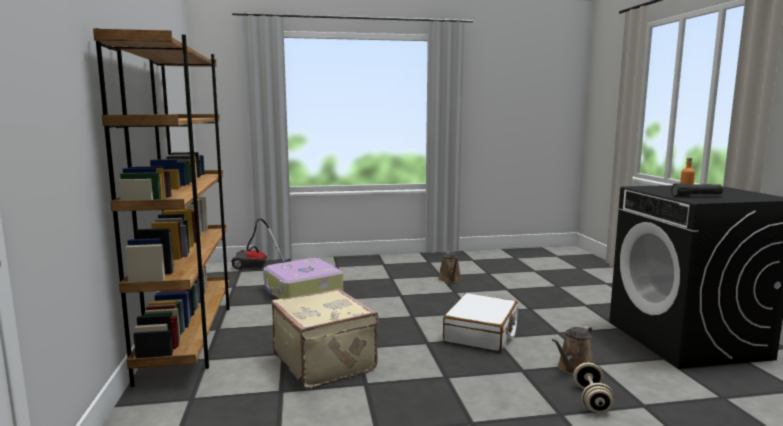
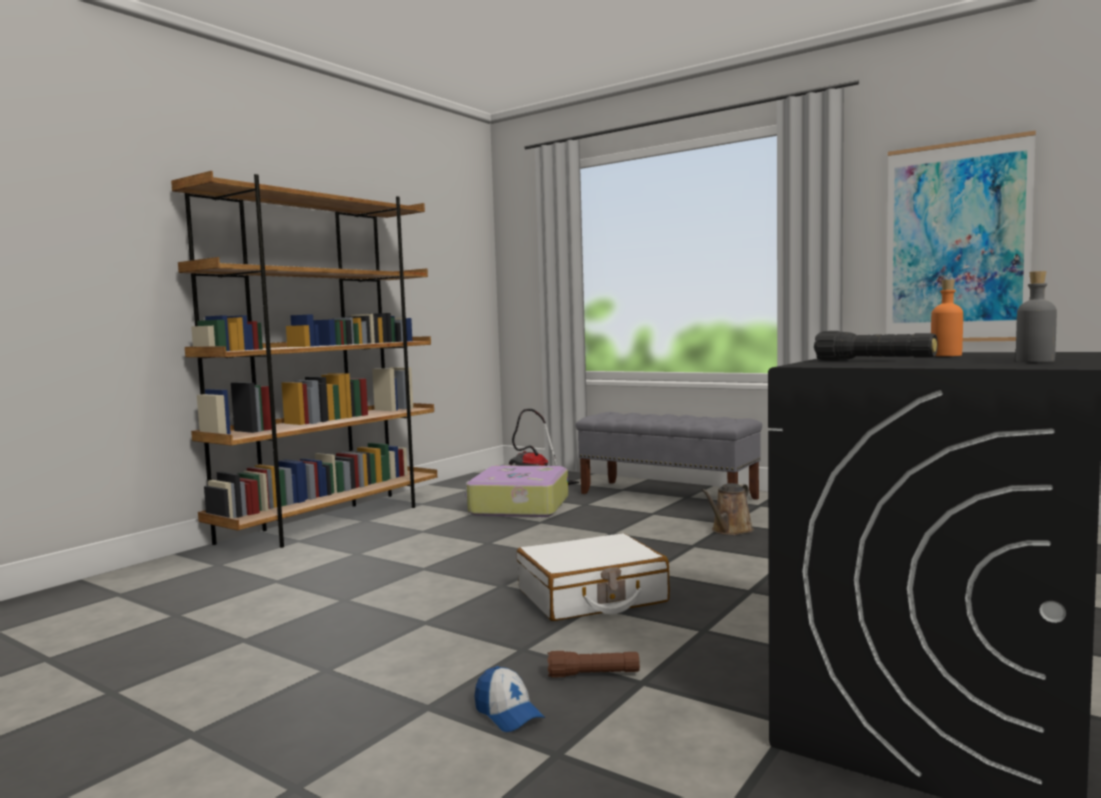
camera: 45 degrees right, 5 degrees down
beige suitcase [272,288,379,389] -> none
brown watering can [552,326,594,375] -> brown flashlight [547,651,640,678]
beige dumbbell [573,363,615,413] -> cap [475,666,545,732]
none -> grey bench [576,412,762,500]
none -> picture [886,131,1036,342]
none -> grey bottle [1016,271,1057,362]

